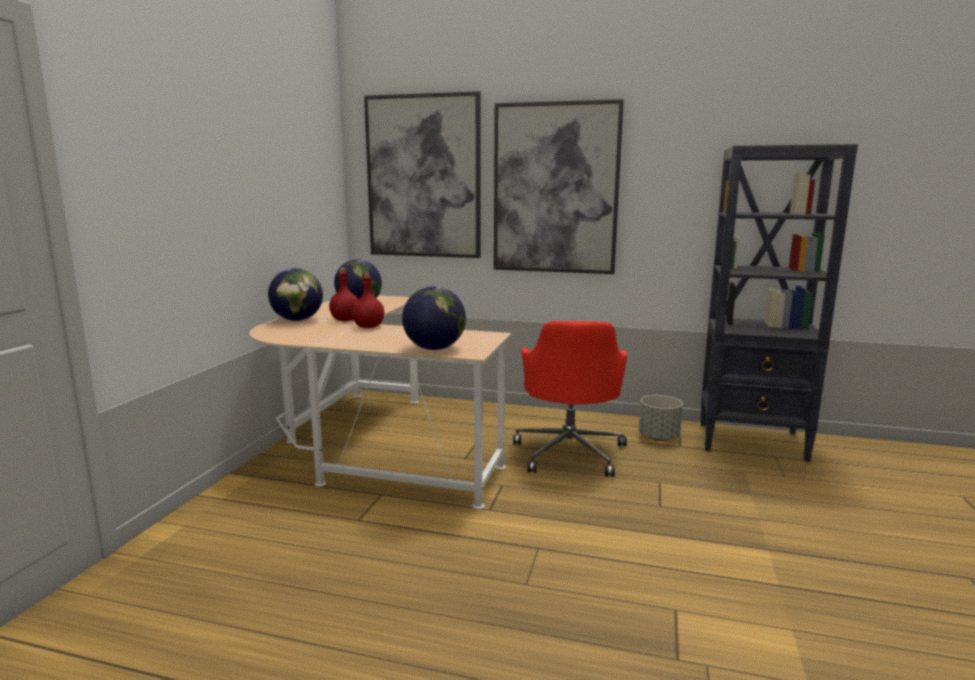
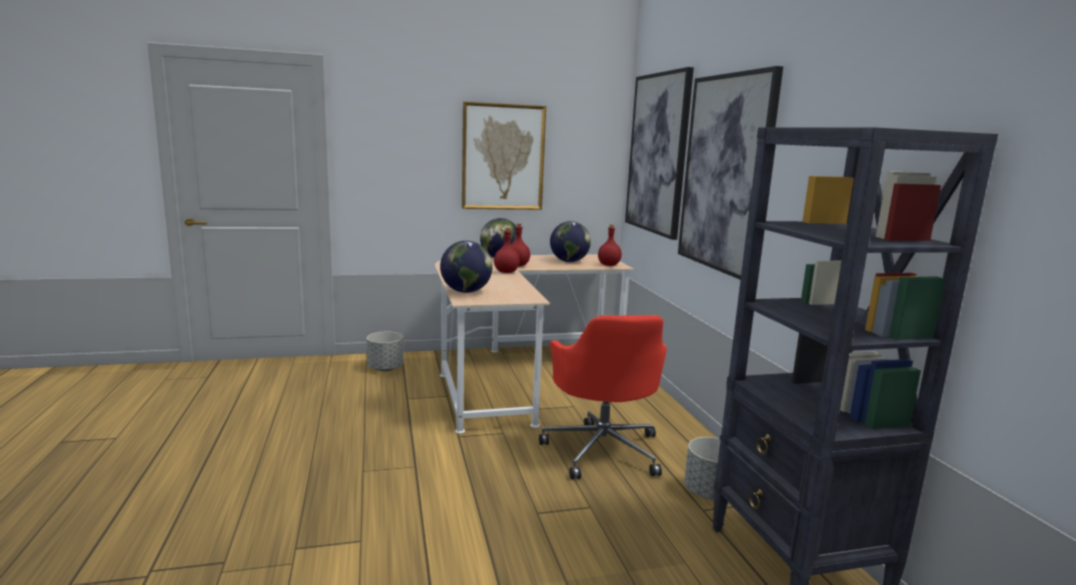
camera: 60 degrees right, 0 degrees up
red office chair [513,321,627,477] -> red office chair turned 75 degrees counterclockwise [539,315,667,479]
none -> grey planter [367,332,403,371]
none -> picture [462,102,546,210]
none -> red bottle [598,224,622,266]

